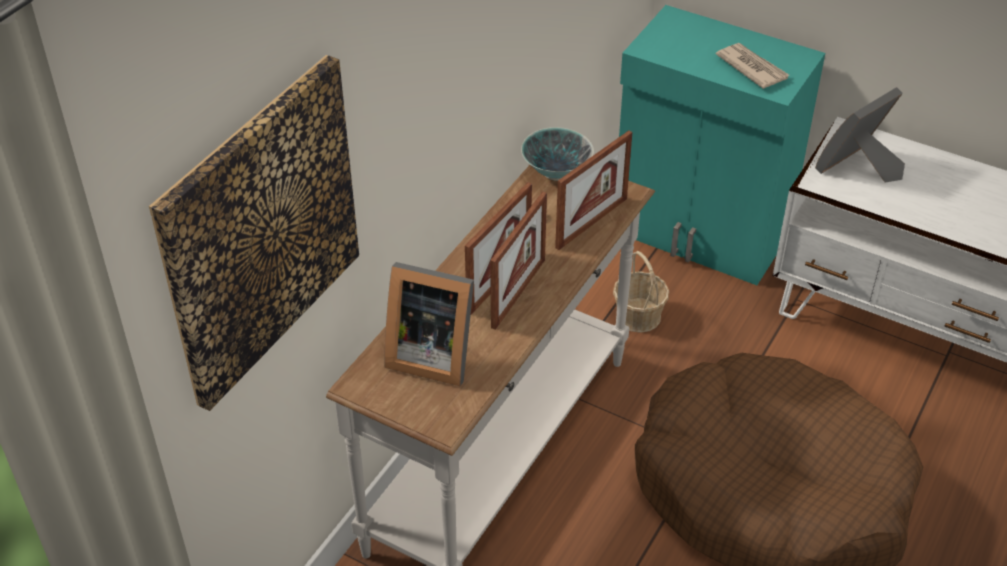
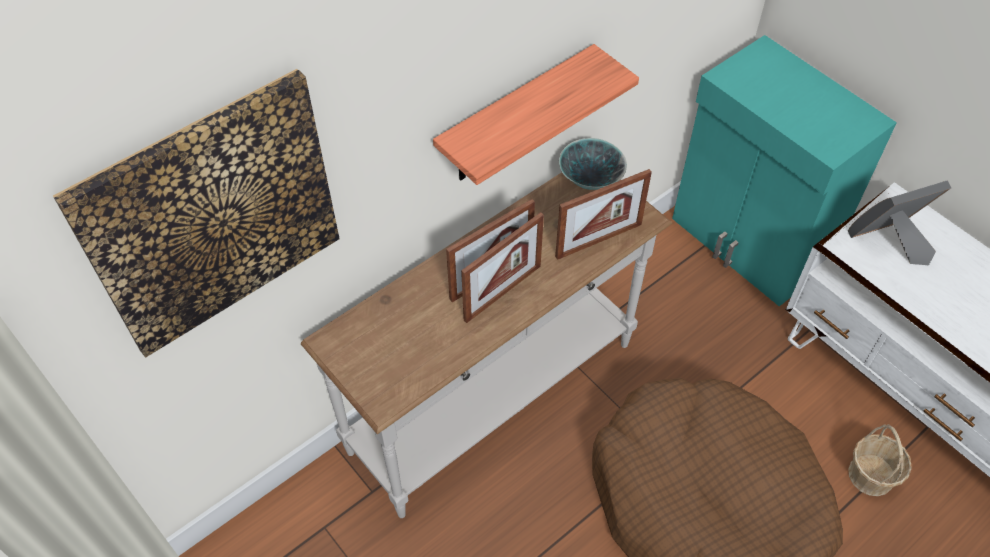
camera: 20 degrees right, 10 degrees up
picture frame [384,262,474,386] -> none
basket [613,251,669,333] -> basket moved to [848,424,912,496]
newspaper [716,43,789,89] -> none
none -> shelf [433,44,639,185]

